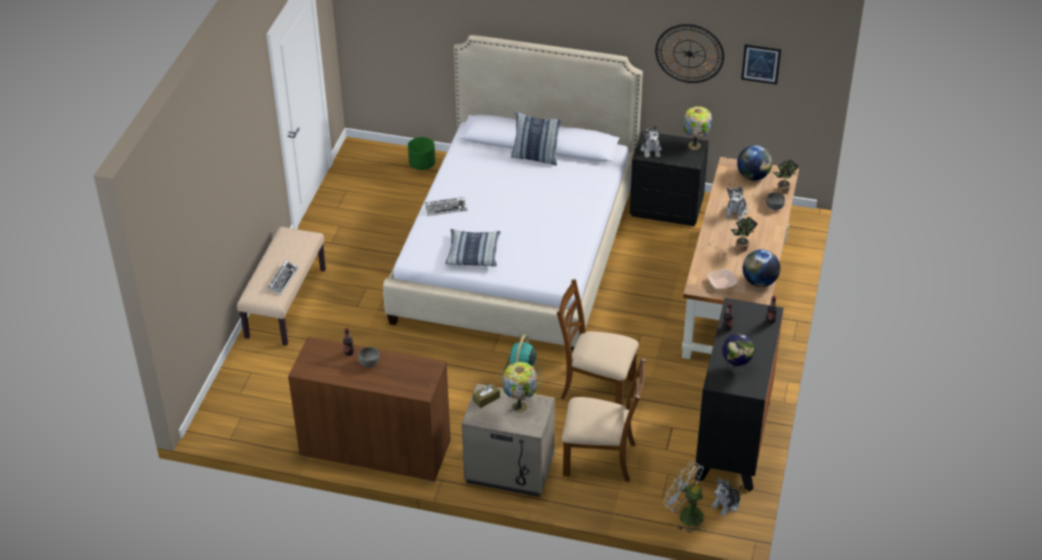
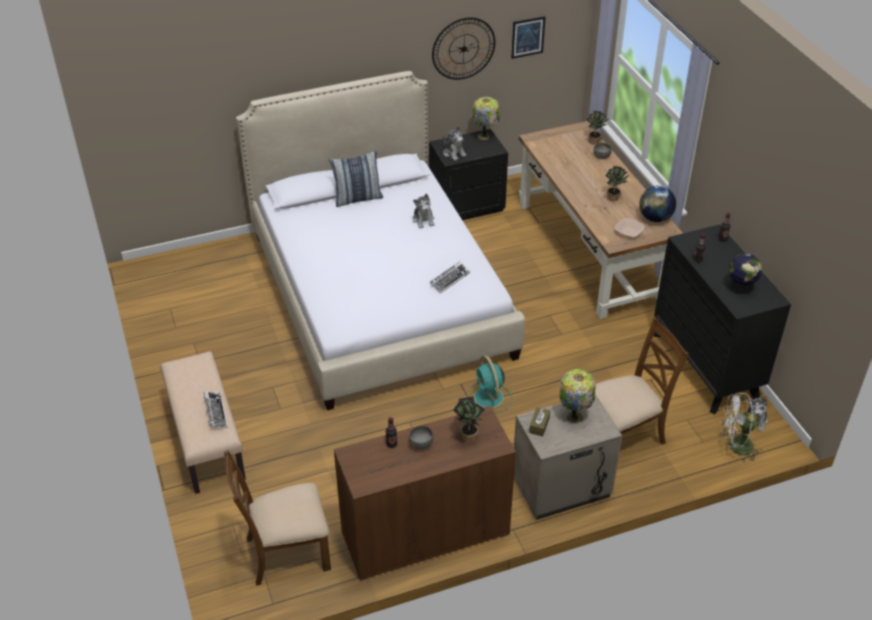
camera: 35 degrees left, 0 degrees up
green planter [408,137,435,170] -> none
keyboard [425,197,468,216] -> keyboard moved to [430,261,470,294]
pillow [445,229,501,266] -> none
brown chair [557,279,639,405] -> brown chair moved to [224,450,331,586]
plush toy [725,187,748,220] -> plush toy moved to [413,194,435,228]
globe [737,145,772,181] -> none
none -> potted plant [453,396,485,443]

